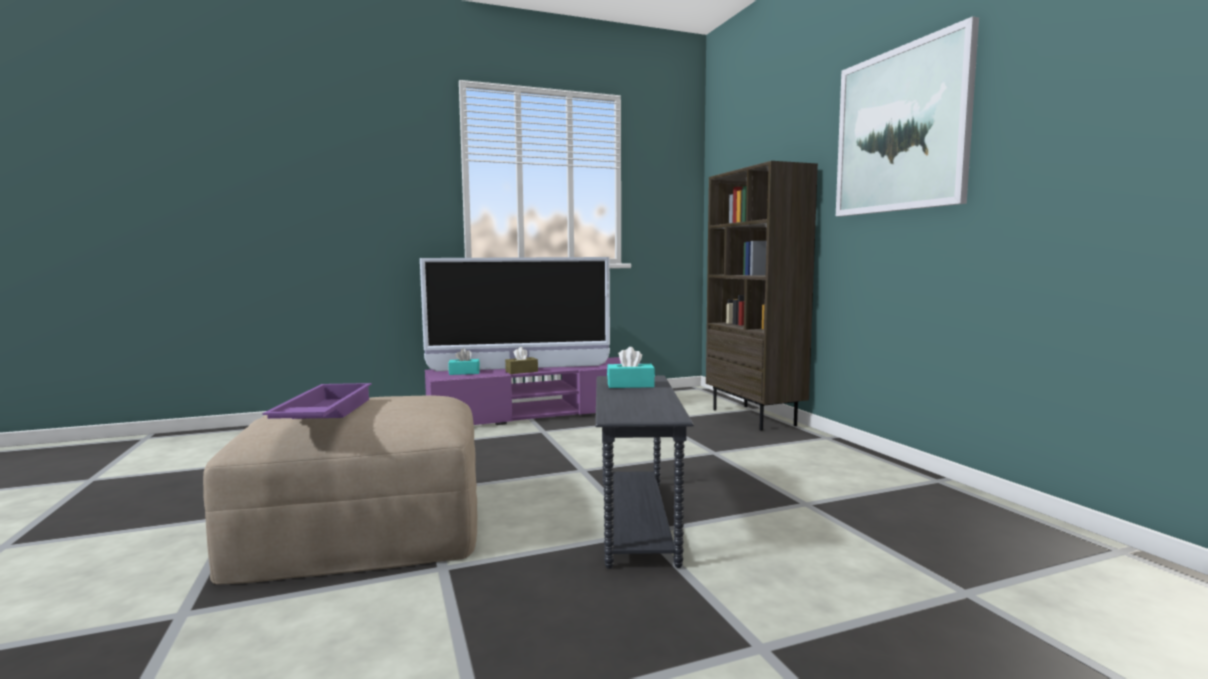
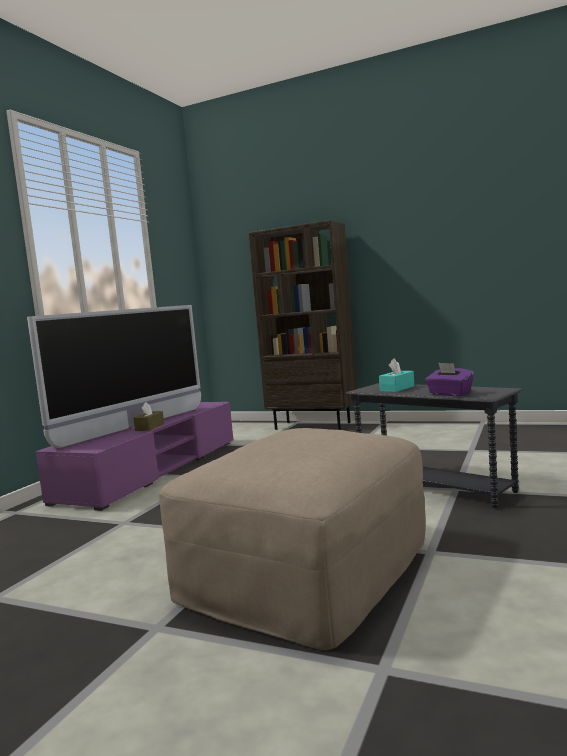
camera: 45 degrees left, 0 degrees up
purple tray [262,383,372,419] -> none
turquoise tissue box [448,348,480,375] -> none
picture [836,16,979,216] -> none
none -> purple tissue box [425,363,474,396]

